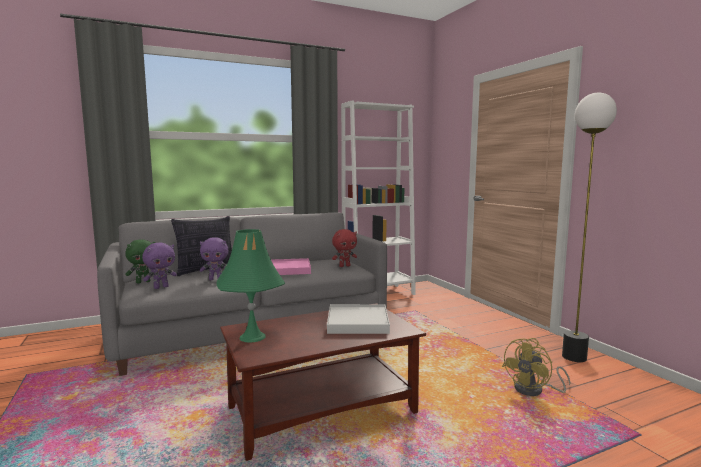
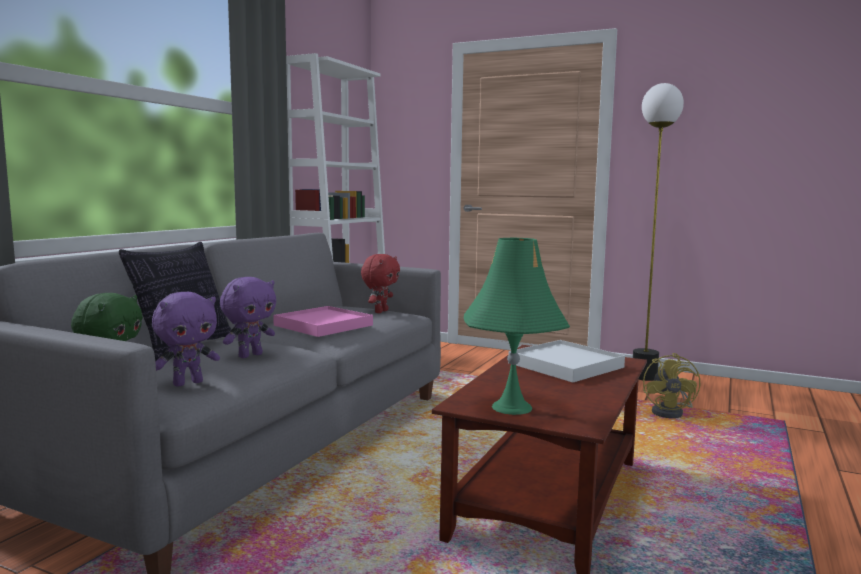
camera: 40 degrees left, 0 degrees up
purple plush toy [142,243,177,289] -> purple plush toy turned 45 degrees clockwise [152,292,220,386]

